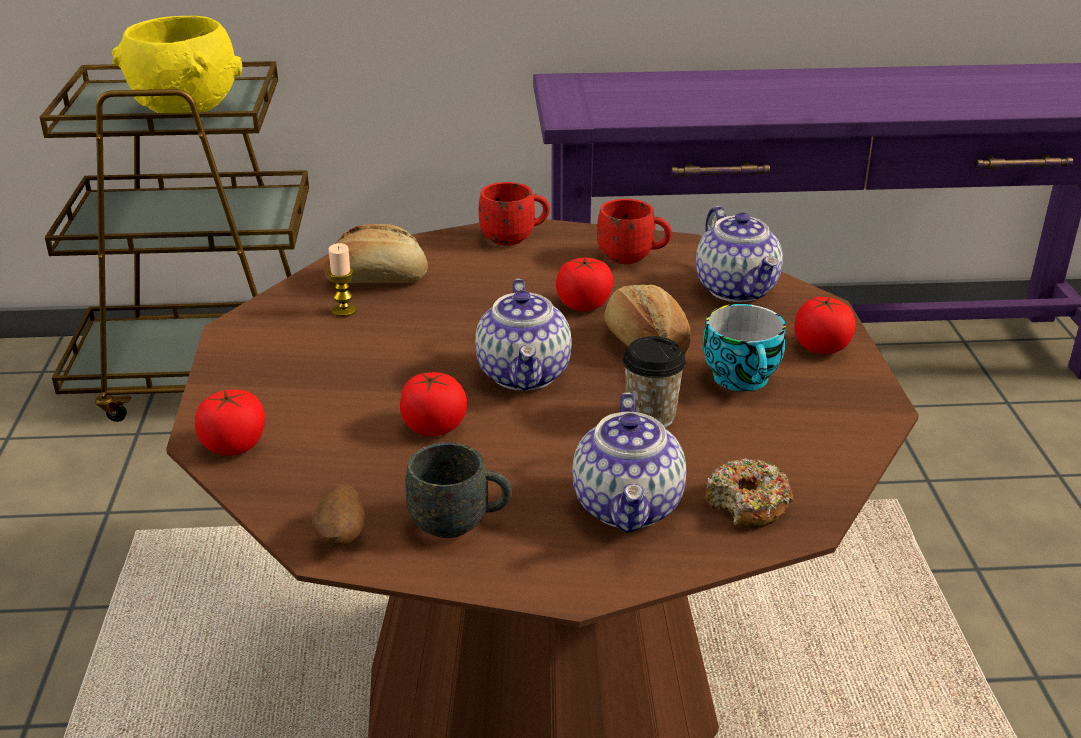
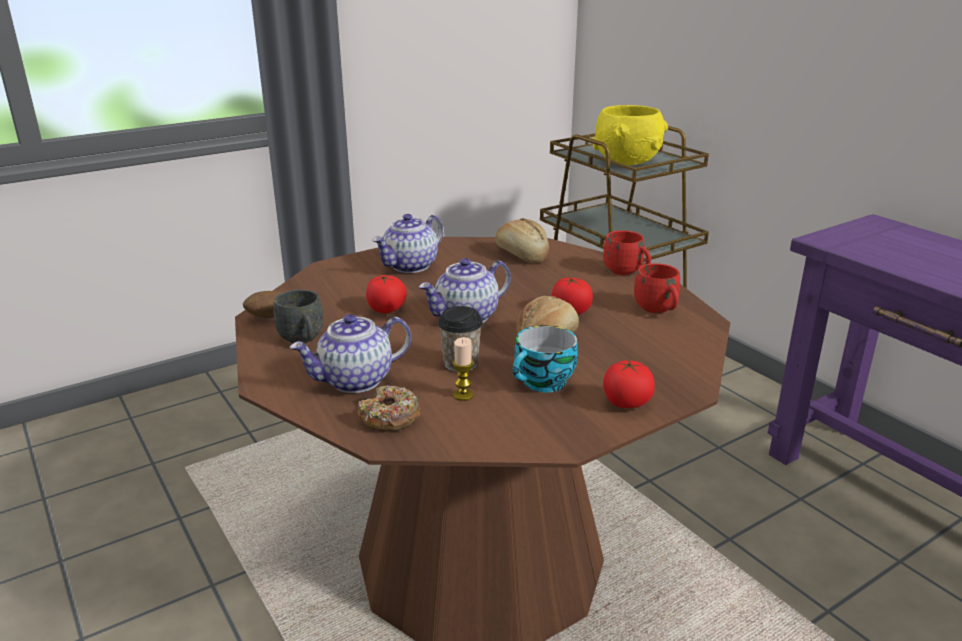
camera: 60 degrees right, 5 degrees down
tomato [195,390,265,456] -> none
candle [328,243,356,317] -> candle moved to [452,337,474,401]
teapot [696,206,783,302] -> teapot moved to [372,214,443,273]

